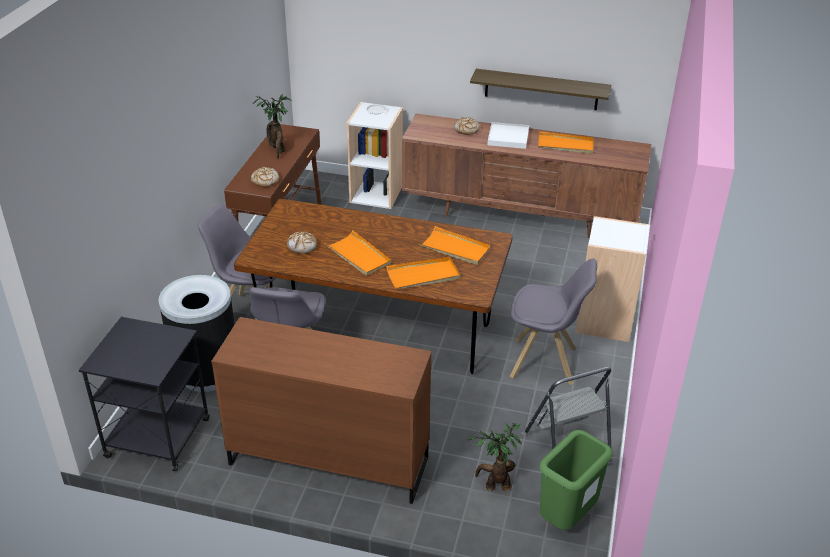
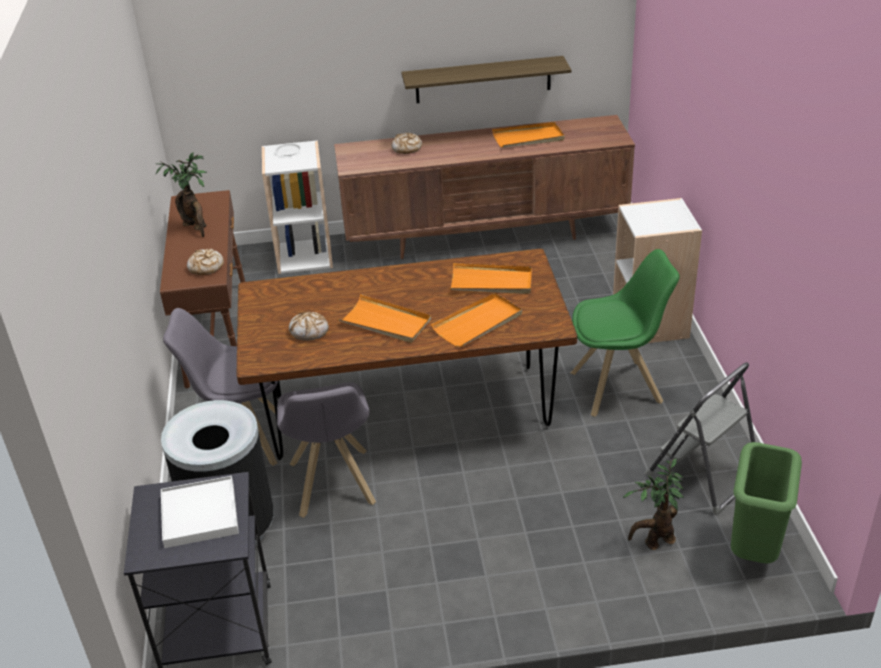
camera: 20 degrees left, 0 degrees up
brown dresser [211,317,432,504] -> none
white tray [488,122,529,149] -> white tray moved to [161,476,239,548]
grey chair [510,258,597,385] -> green chair [571,249,680,417]

